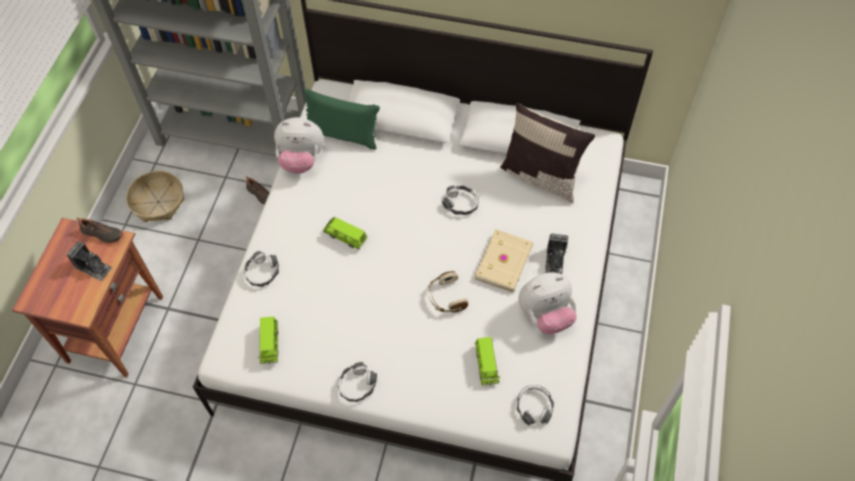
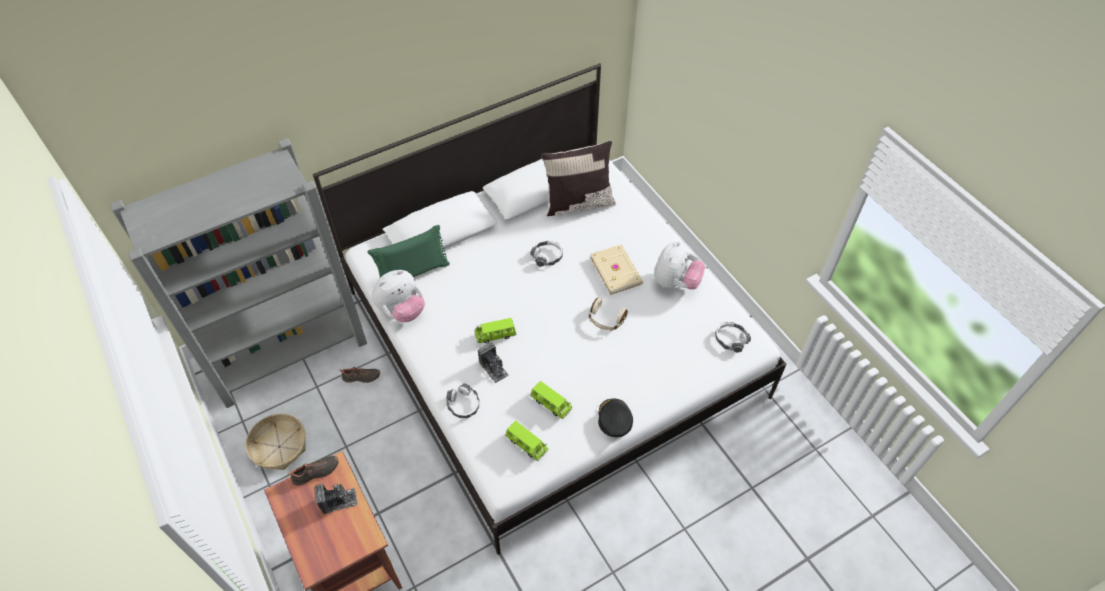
camera: 45 degrees left, 5 degrees down
headphones [338,362,377,402] -> black cap [598,398,633,437]
green toy car [475,337,500,385] -> green toy car moved to [530,381,573,419]
camera [545,233,568,274] -> camera moved to [478,342,509,383]

